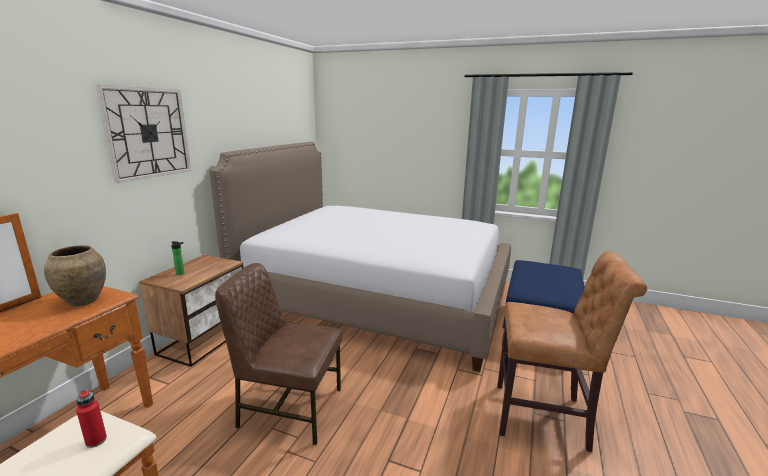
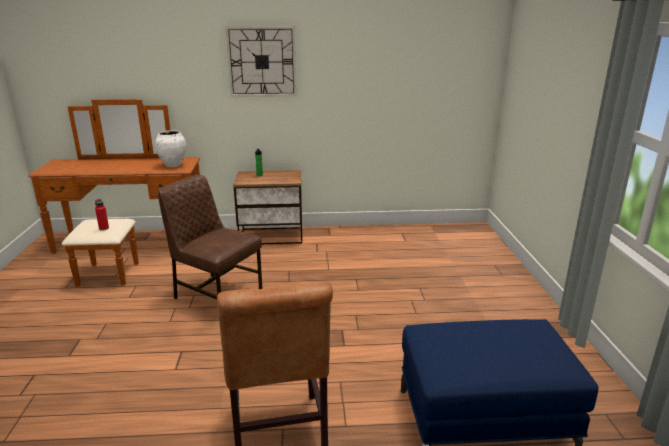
camera: 65 degrees right, 5 degrees up
brown vase [44,245,106,306] -> white vase [155,130,186,167]
bed [209,142,511,372] -> none
brown chair [215,263,342,445] -> brown chair turned 45 degrees counterclockwise [158,175,263,299]

